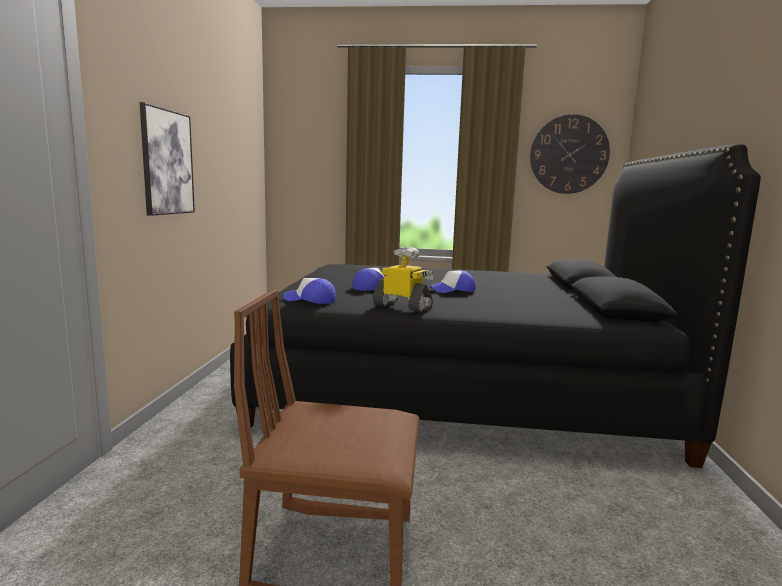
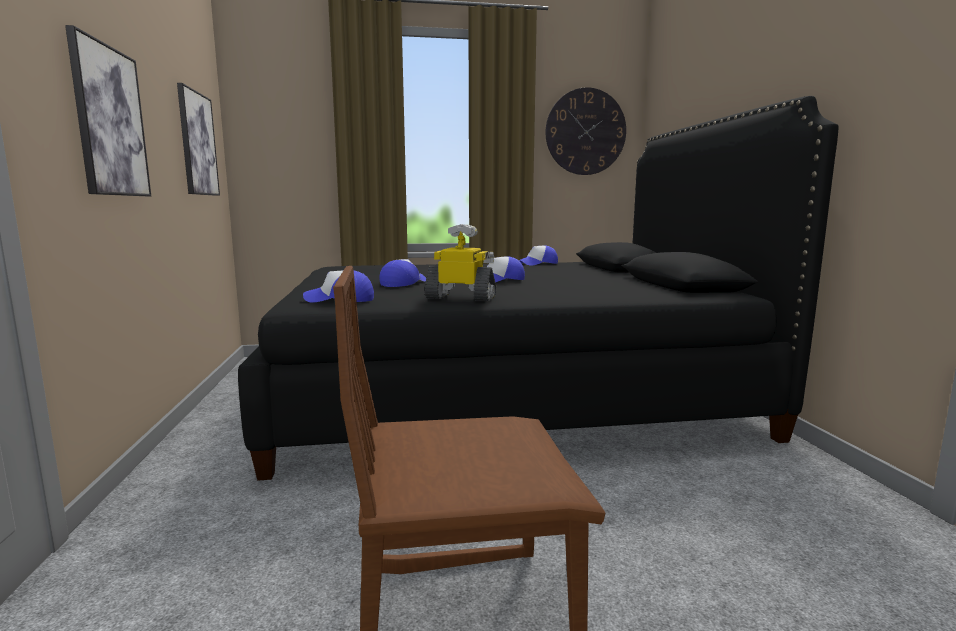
camera: 15 degrees left, 0 degrees up
none -> picture [177,83,220,196]
none -> cap [519,245,558,266]

